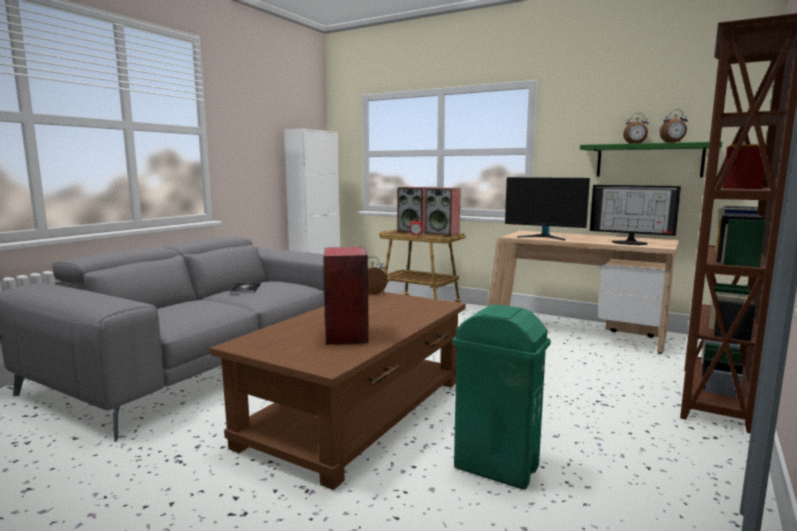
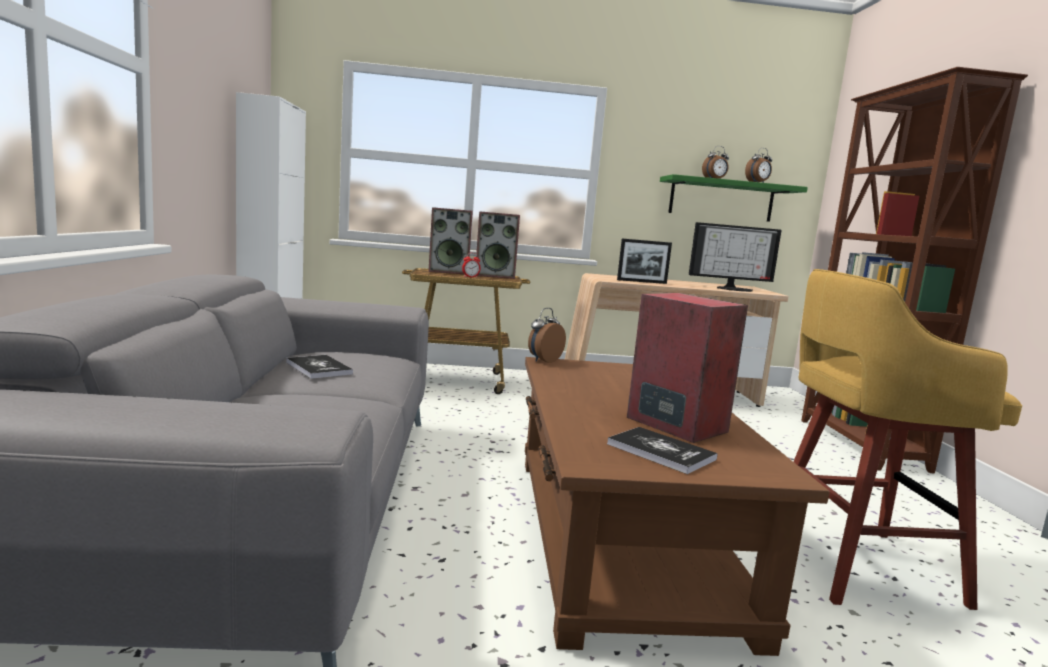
camera: 35 degrees left, 0 degrees up
green trash can [452,304,551,490] -> yellow stool [793,269,1022,610]
monitor [505,177,590,240] -> picture frame [617,239,672,284]
none -> book [607,427,717,474]

